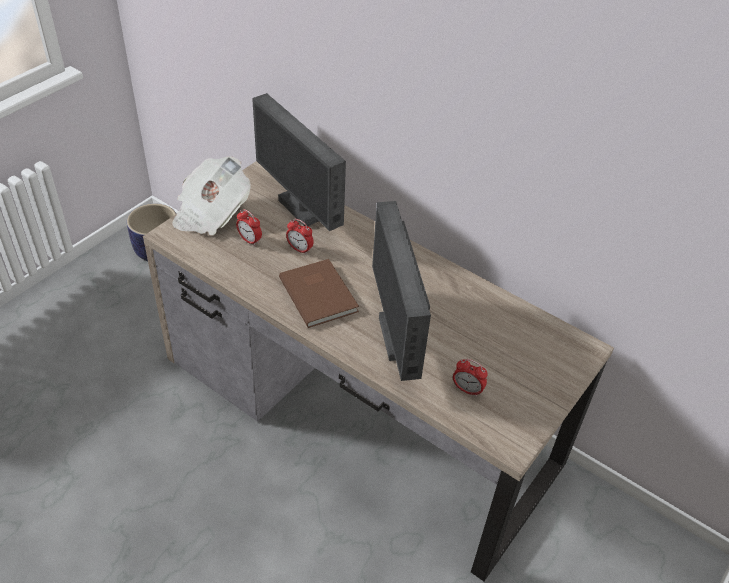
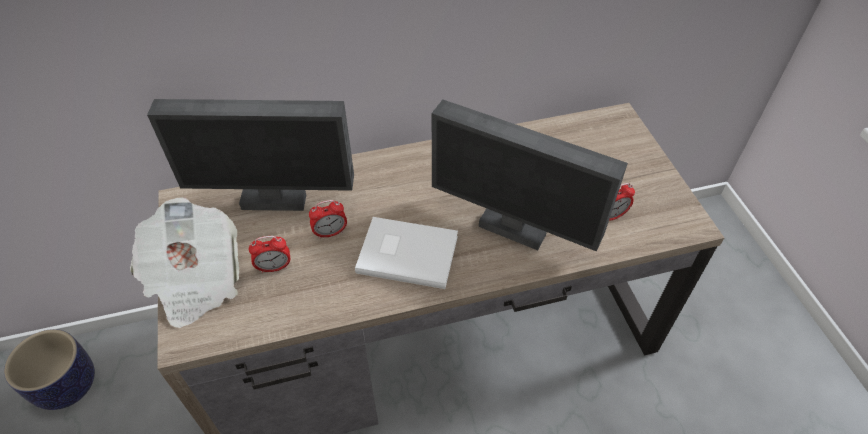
camera: 50 degrees left, 5 degrees up
brown book [279,259,359,328] -> white book [355,217,458,289]

